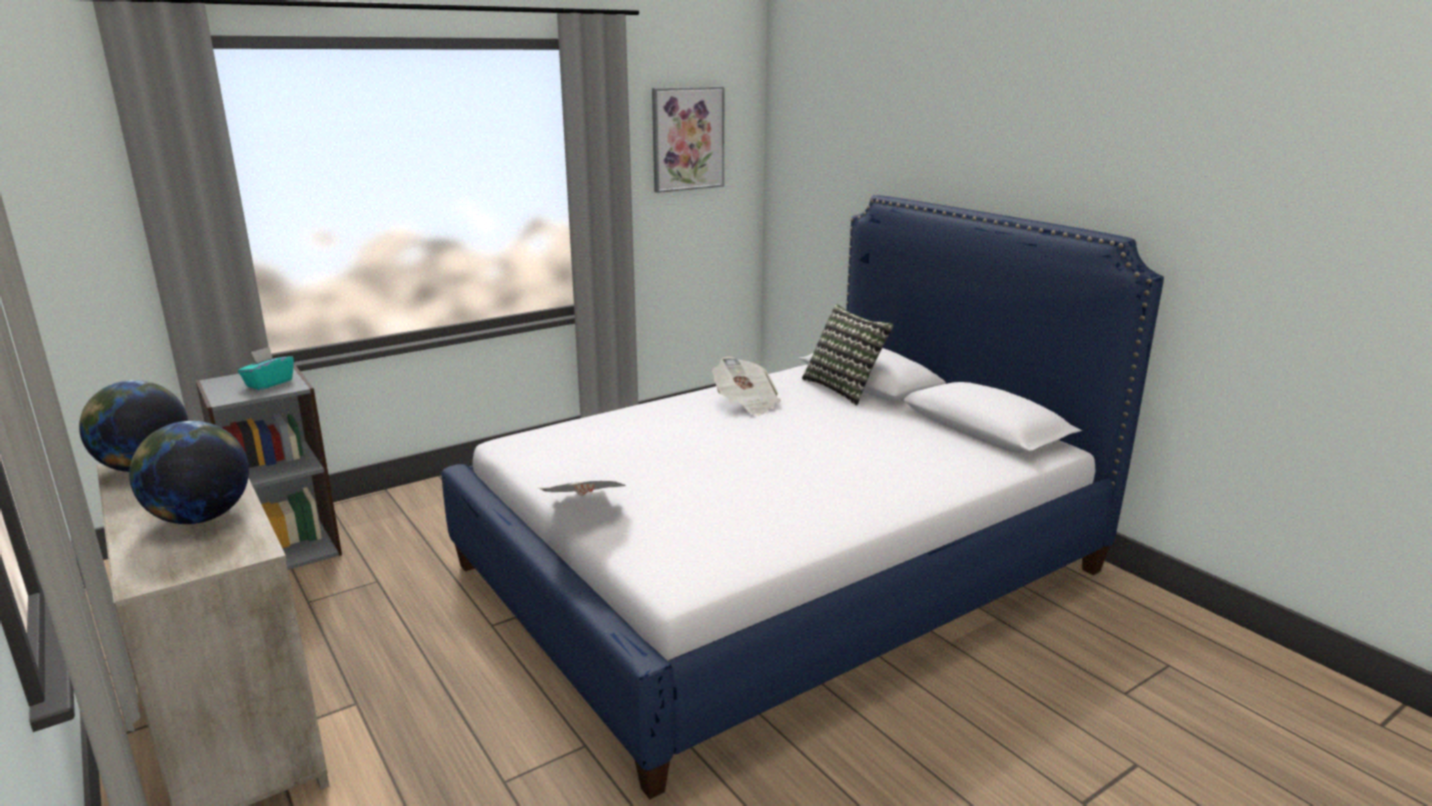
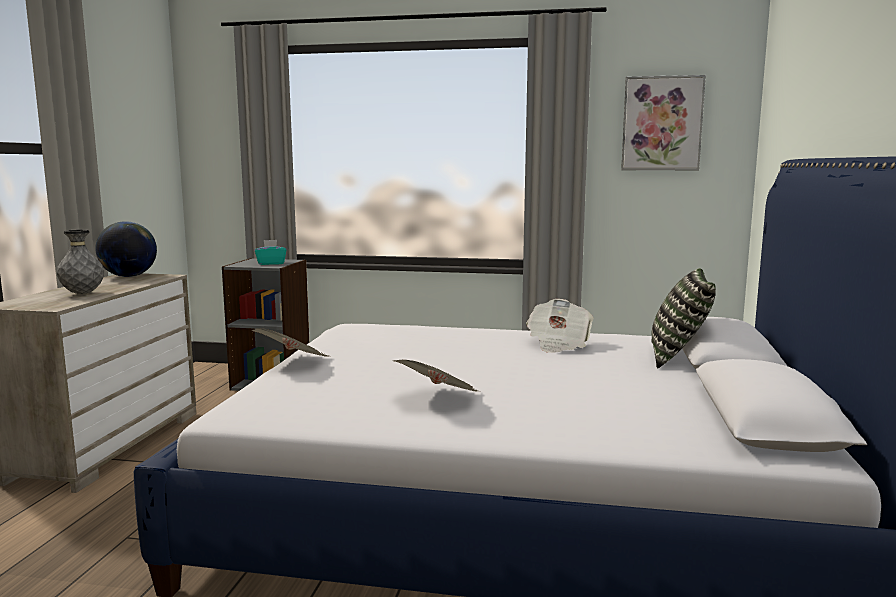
camera: 45 degrees right, 10 degrees down
globe [129,421,249,524] -> grey vase [57,229,104,294]
none -> newspaper [393,359,477,391]

